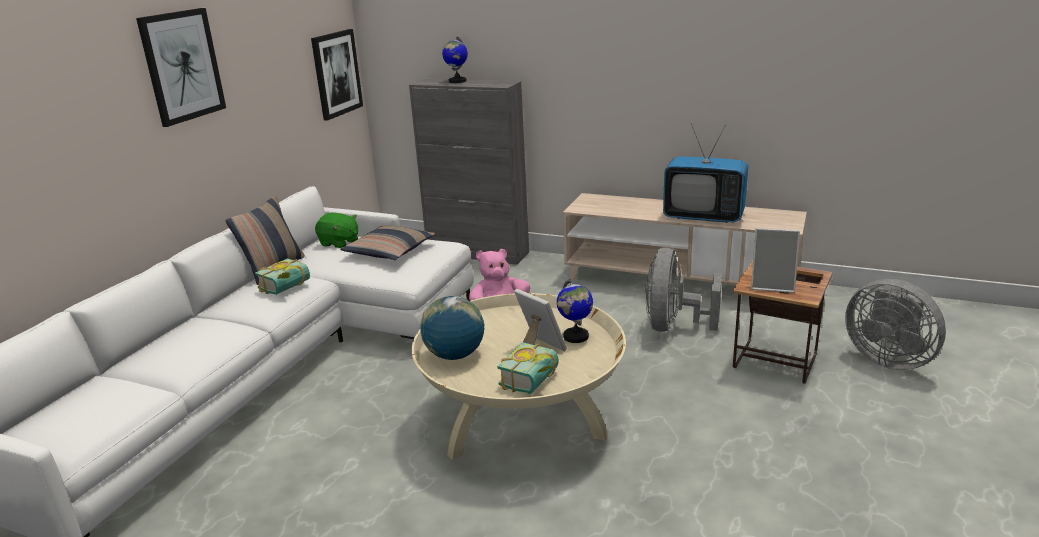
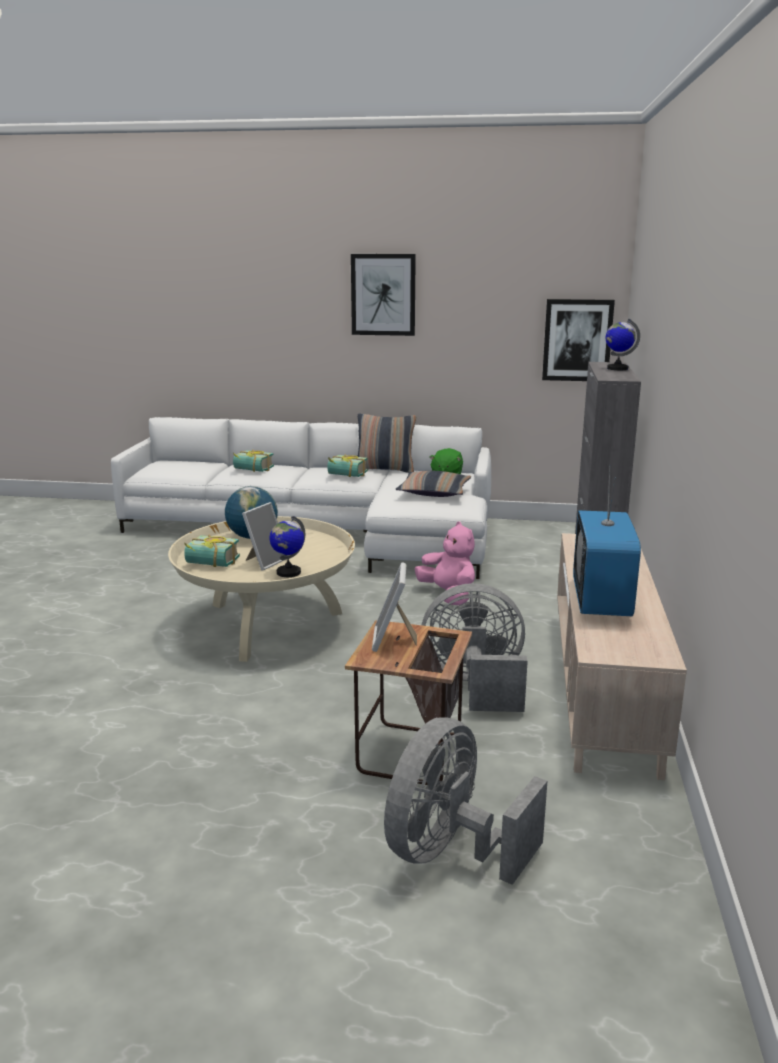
camera: 75 degrees right, 5 degrees down
none -> book [233,450,274,472]

